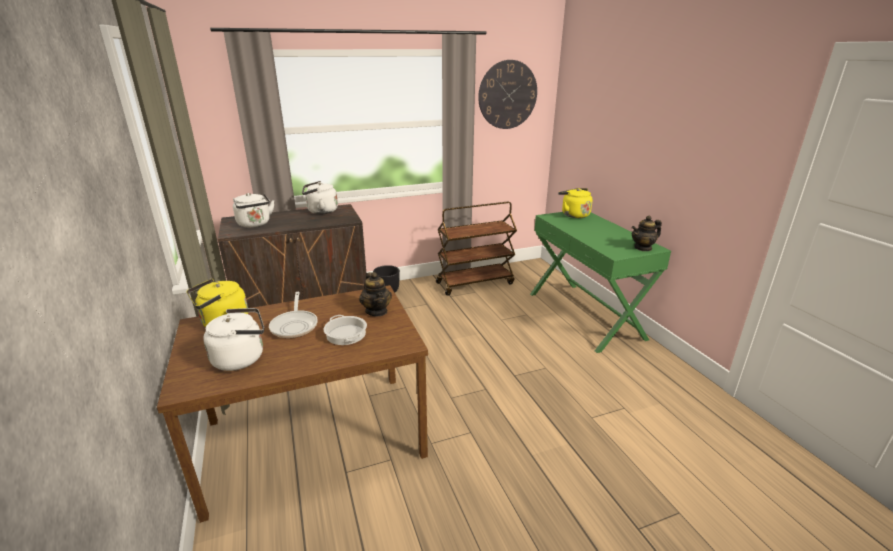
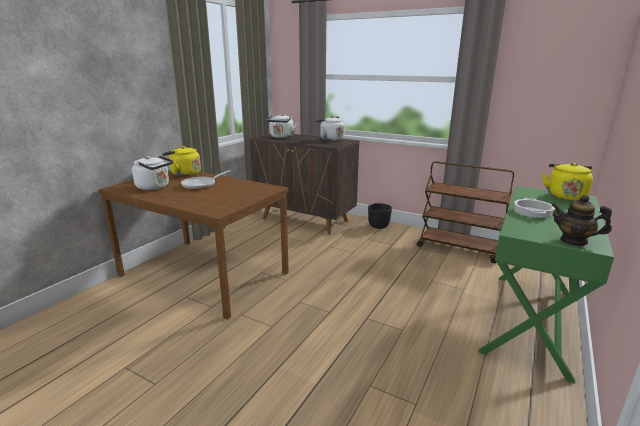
camera: 50 degrees right, 5 degrees down
cooking pot [324,315,367,345] -> cooking pot moved to [514,198,555,218]
teapot [359,272,392,316] -> none
wall clock [478,60,537,129] -> none

